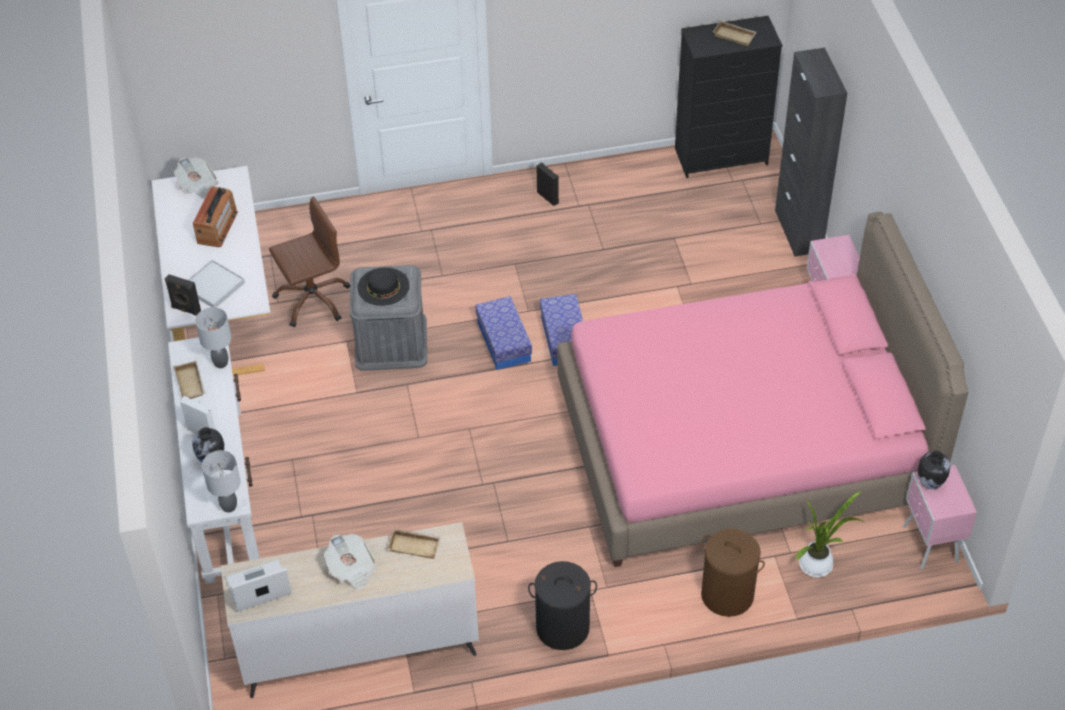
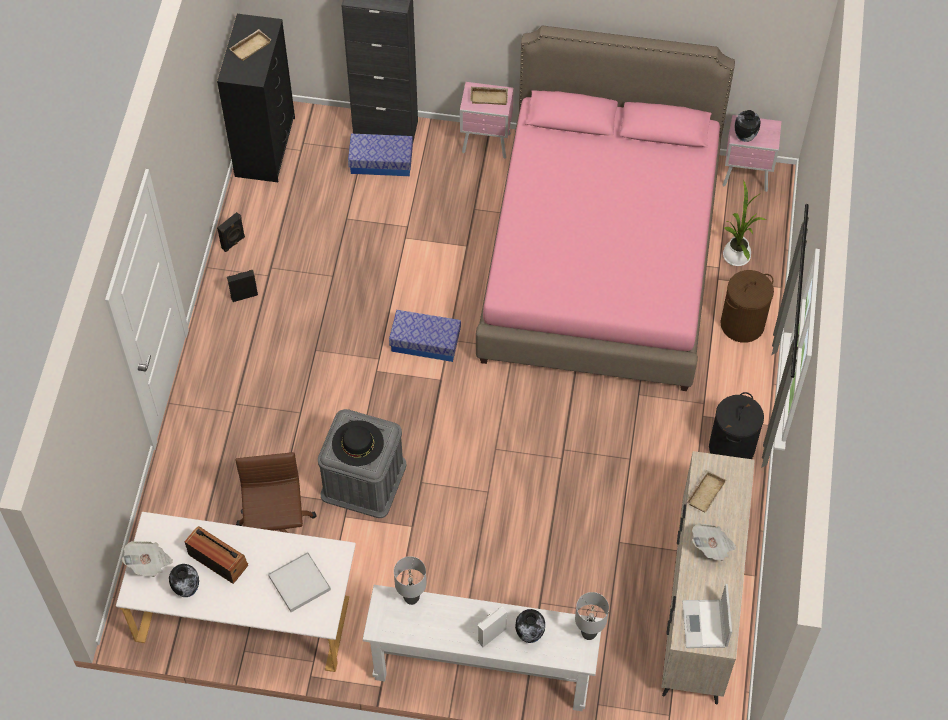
camera: 70 degrees left, 10 degrees up
black speaker [165,274,201,316] -> black speaker moved to [217,212,245,252]
beige tray [173,361,206,399] -> beige tray moved to [470,87,508,105]
storage box [475,296,532,370] -> storage box moved to [348,134,413,176]
none -> vase [169,564,199,597]

